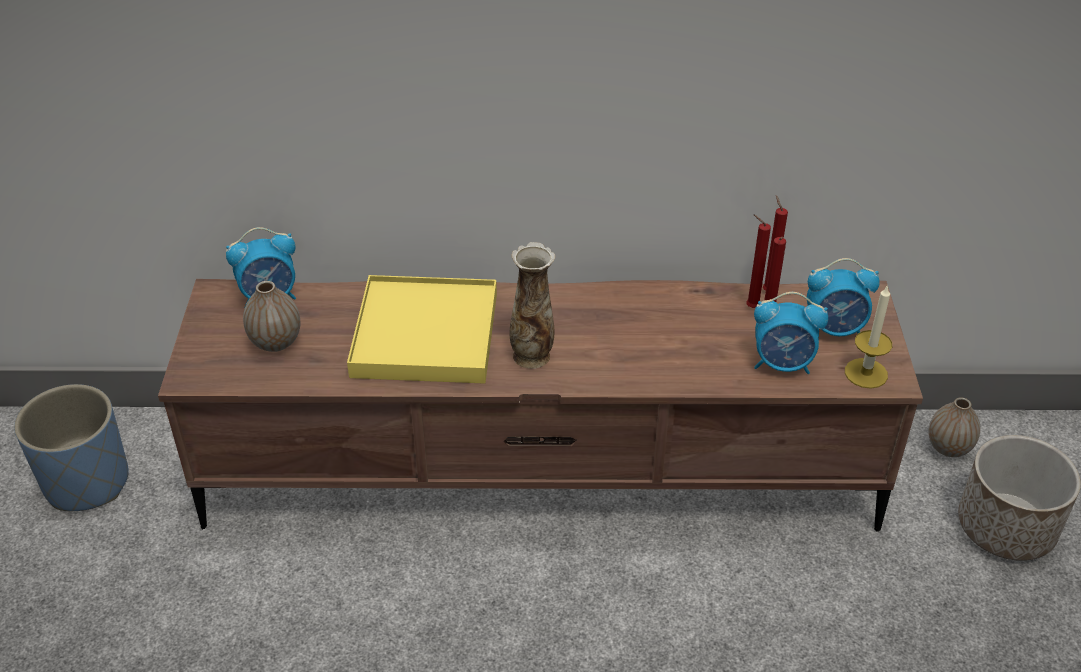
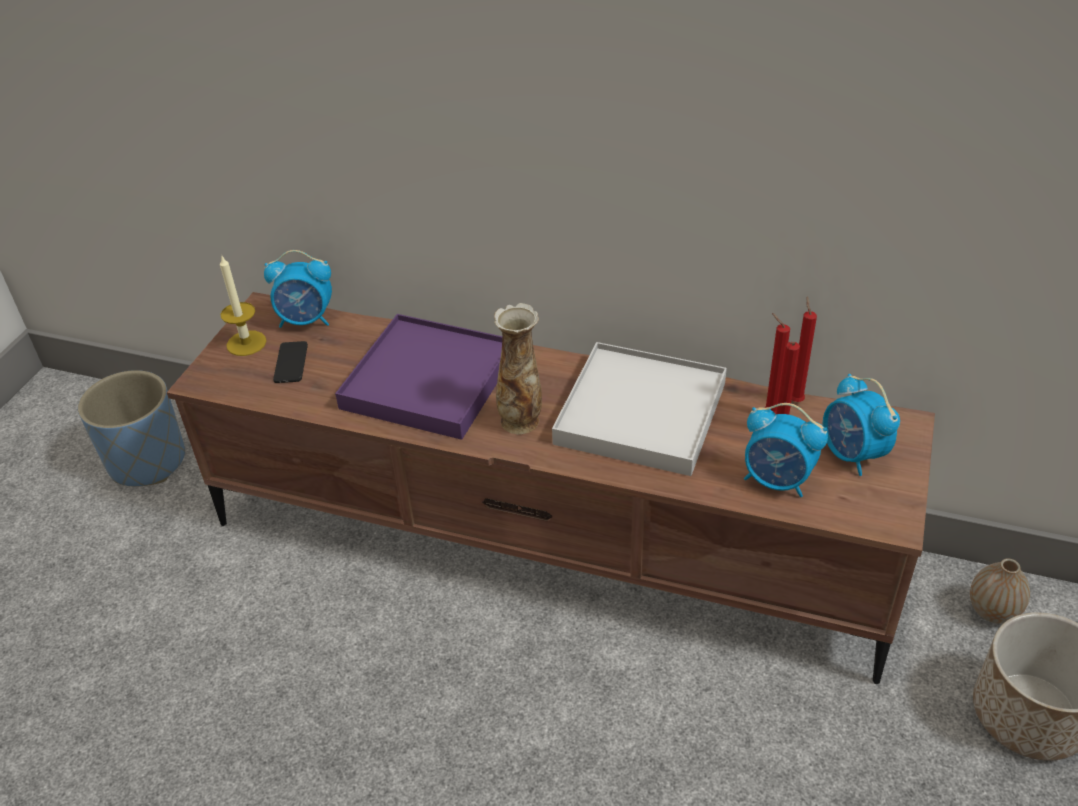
camera: 20 degrees right, 0 degrees up
vase [243,281,300,352] -> phone [273,341,308,383]
yellow tray [347,275,497,384] -> purple tray [335,314,502,440]
alarm clock [807,258,880,336] -> alarm clock turned 45 degrees clockwise [823,374,900,476]
candle [845,285,892,389] -> candle moved to [220,256,267,356]
none -> white tray [552,342,727,476]

